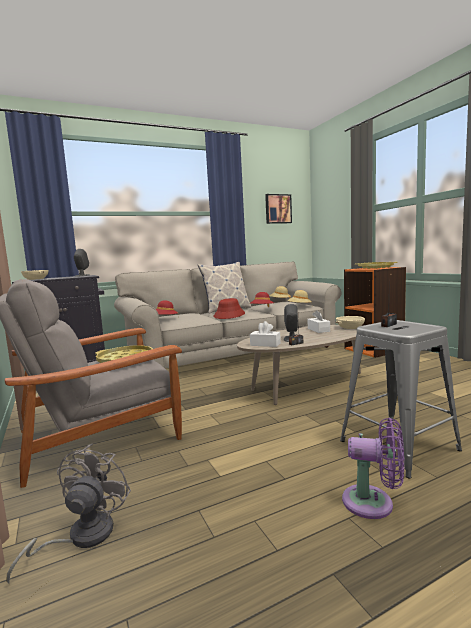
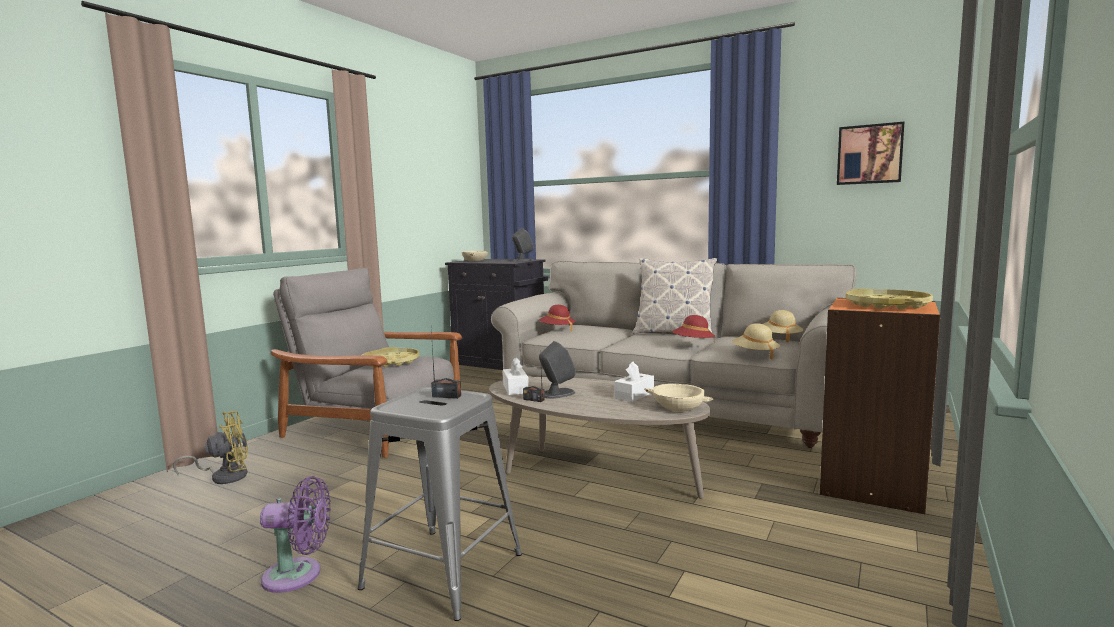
camera: 55 degrees right, 0 degrees up
grey fan [6,443,131,583] -> yellow fan [173,411,248,484]
red hat [213,298,245,319] -> none
purple fan [342,418,404,519] -> purple fan turned 75 degrees counterclockwise [260,476,331,593]

